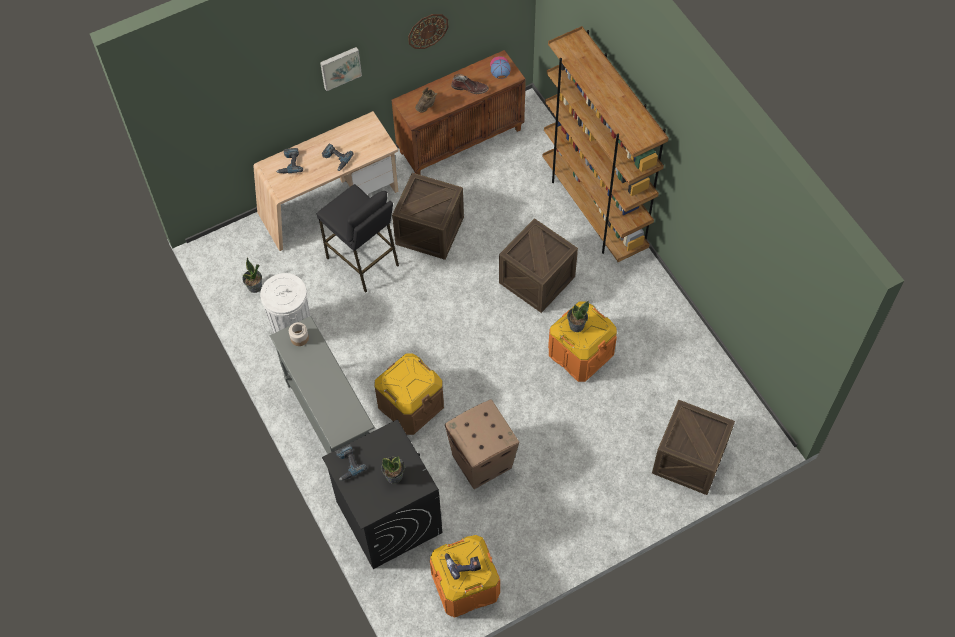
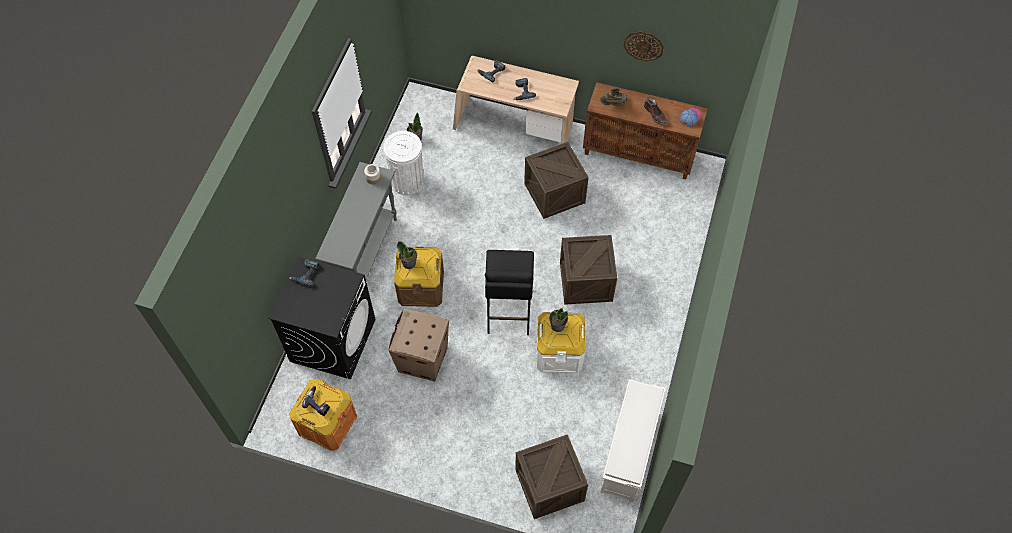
camera: 45 degrees right, 0 degrees up
black stool [317,184,399,293] -> black stool moved to [485,250,534,335]
picture [320,47,362,91] -> none
potted plant [381,456,405,484] -> potted plant moved to [397,241,417,269]
brown bookcase [543,26,669,262] -> none
orange storage box [548,302,617,382] -> white storage box [537,312,585,373]
none -> white shoe rack [600,379,666,502]

